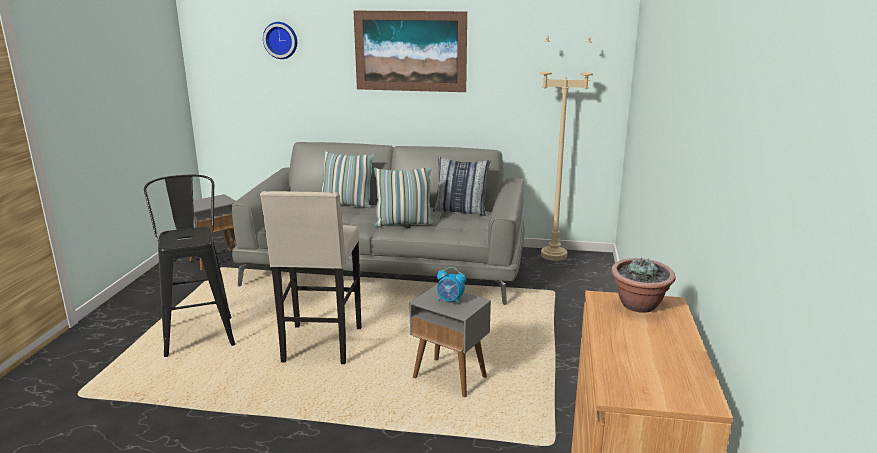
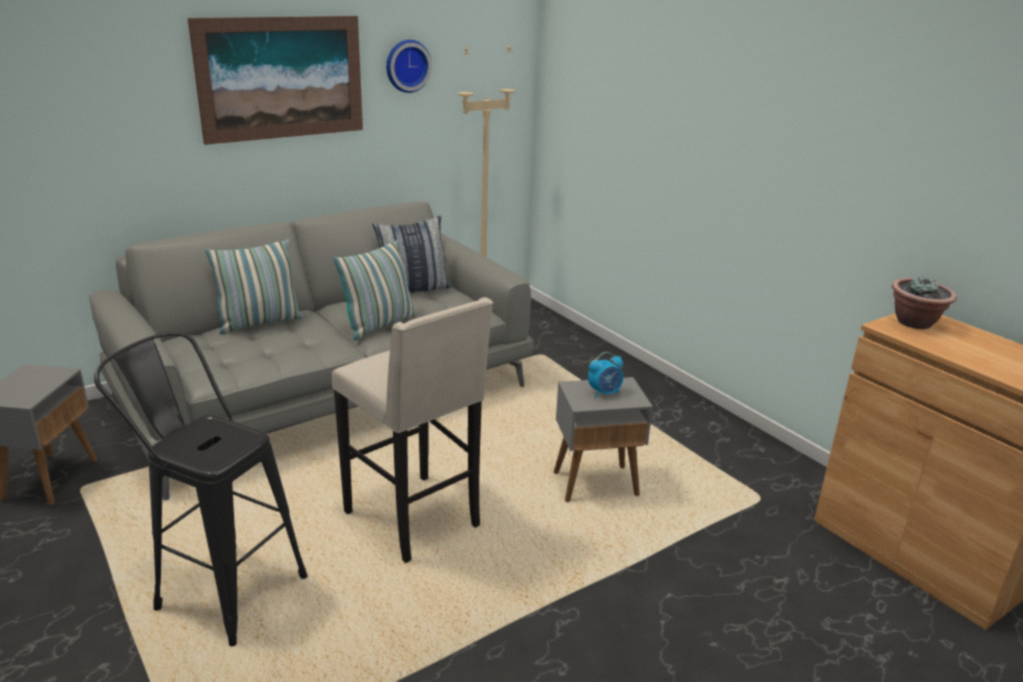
camera: 45 degrees left, 5 degrees up
wall clock [263,22,297,59] -> wall clock moved to [386,40,432,93]

